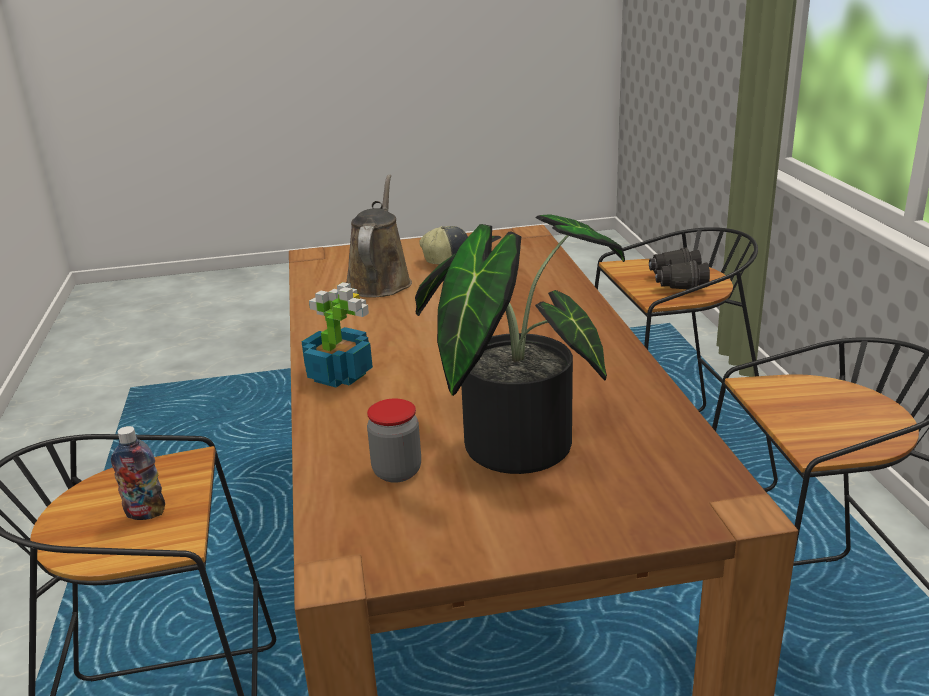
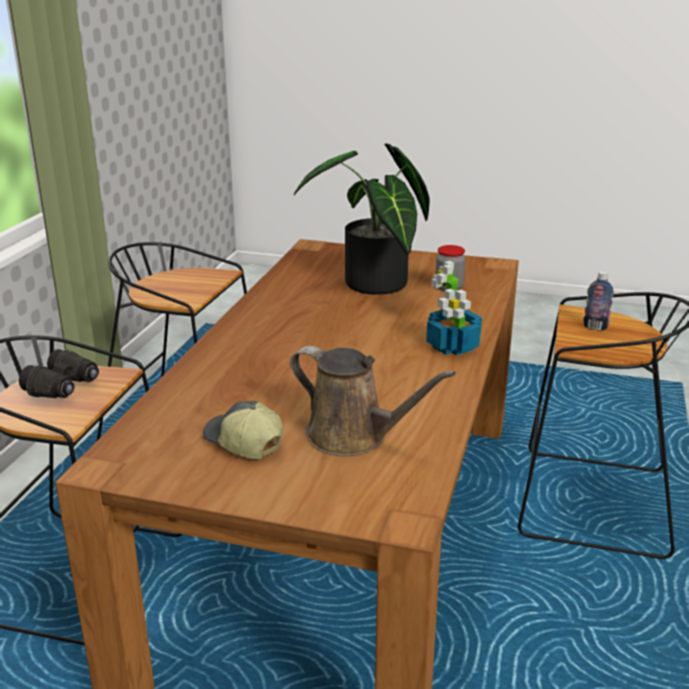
camera: 155 degrees left, 0 degrees up
brown watering can [346,174,412,298] -> brown watering can turned 90 degrees counterclockwise [290,346,456,457]

